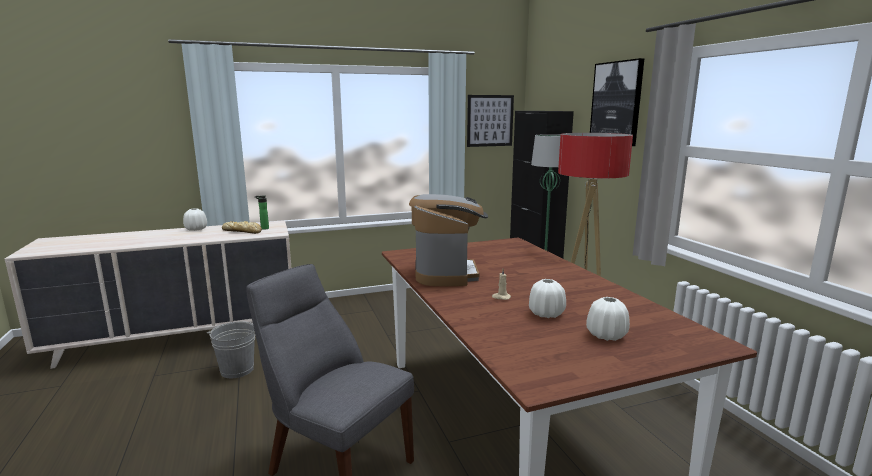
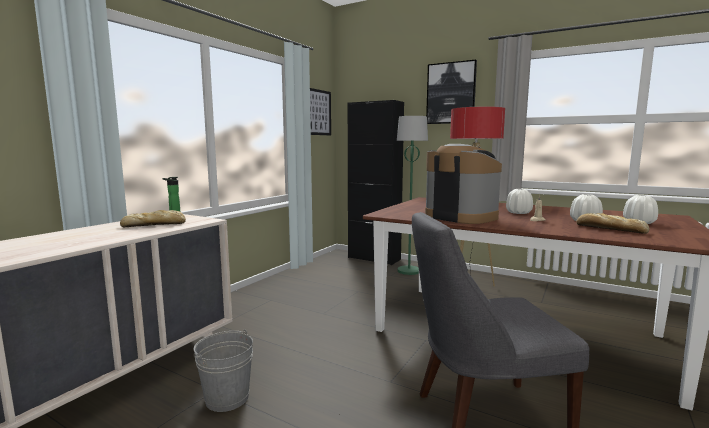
camera: 40 degrees left, 5 degrees down
white vase [183,208,207,231] -> white vase moved to [506,189,533,214]
none -> bread [577,213,650,234]

